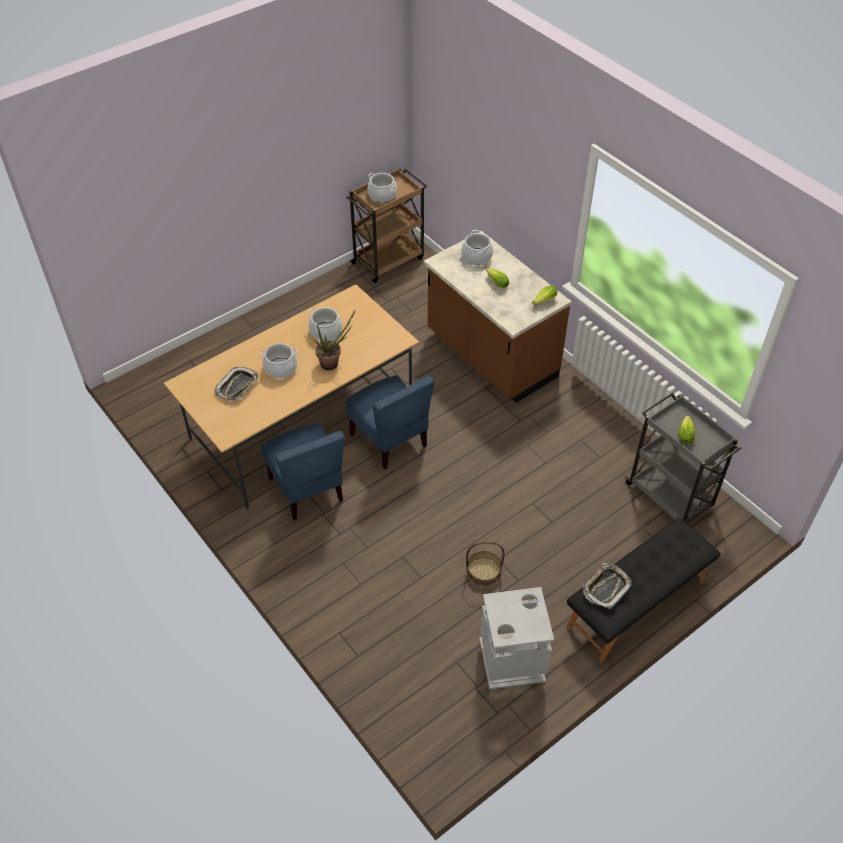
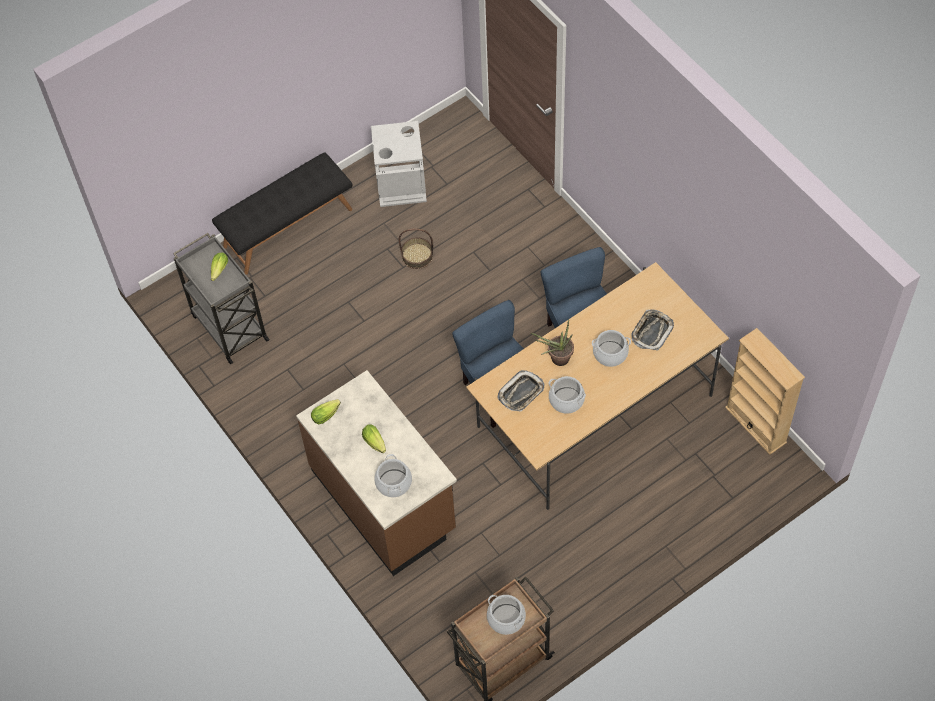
camera: 175 degrees left, 10 degrees up
tray [583,563,632,609] -> tray moved to [498,370,545,412]
none -> beige bookcase [725,328,805,455]

